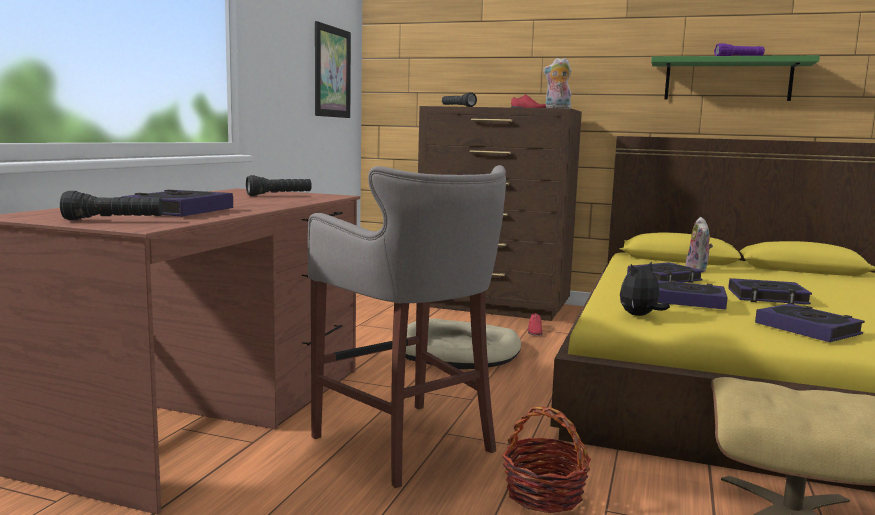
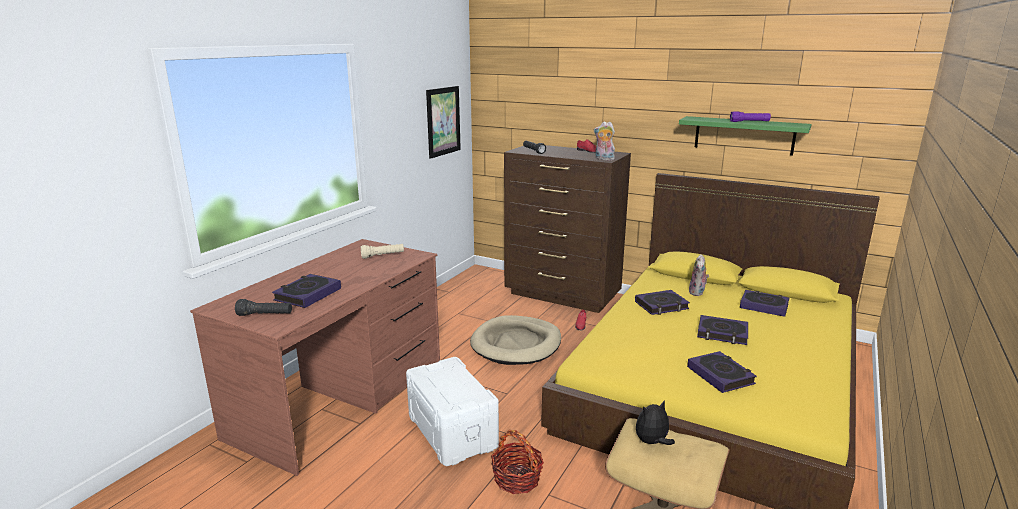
camera: 10 degrees right, 10 degrees up
black flashlight [246,175,312,196] -> beige flashlight [361,244,404,259]
grey stool [308,165,506,488] -> white storage box [406,357,499,466]
plush toy [620,262,670,316] -> plush toy moved to [636,400,675,445]
book [657,280,728,310] -> book moved to [740,290,789,317]

